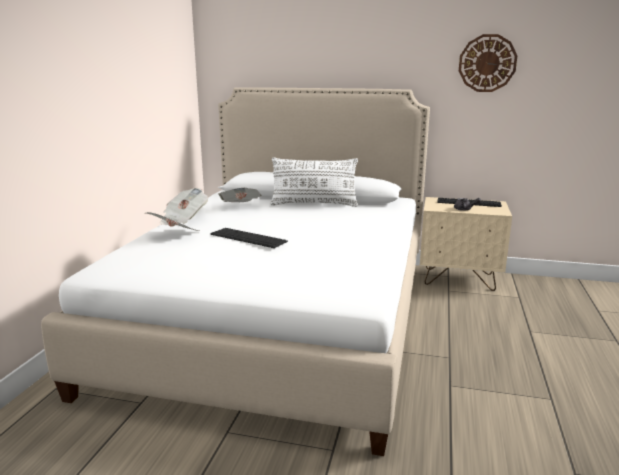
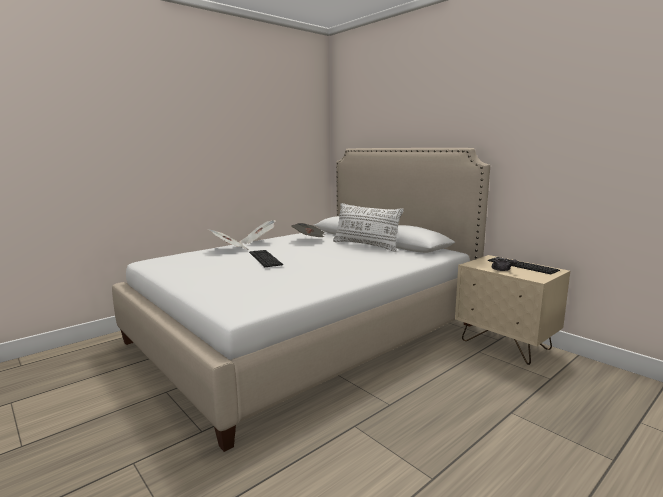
camera: 35 degrees right, 5 degrees down
wall clock [459,34,517,92] -> none

